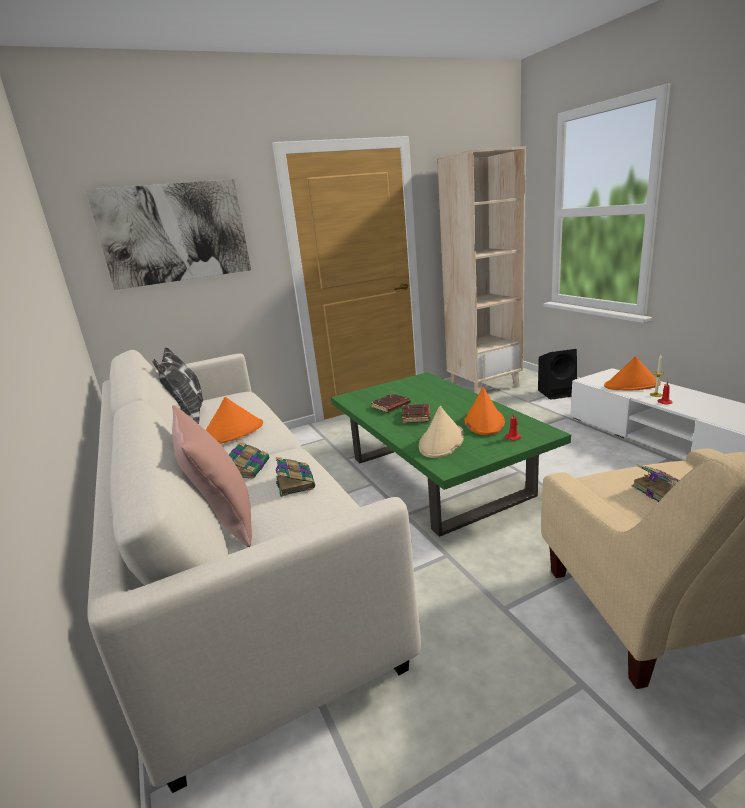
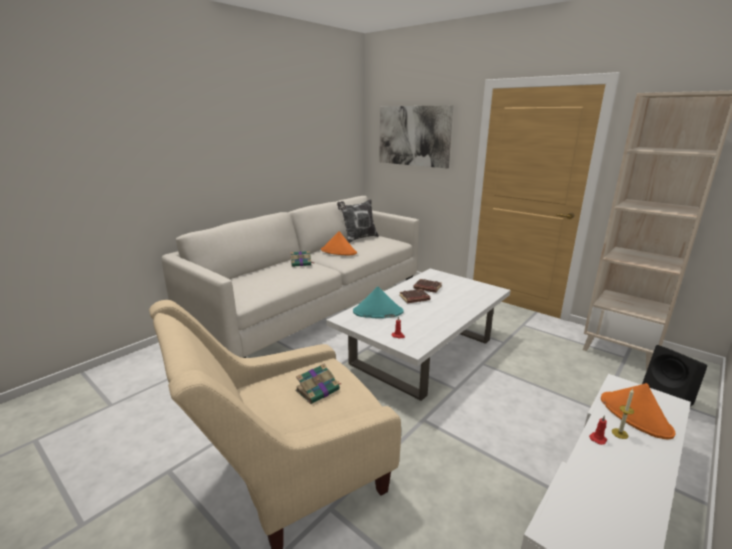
camera: 65 degrees right, 0 degrees up
pink pillow [172,405,252,547] -> none
book [276,457,315,497] -> none
green coffee table [331,372,571,537] -> white coffee table [326,269,510,401]
beige hat [419,406,464,458] -> turquoise hat [353,286,404,319]
orange hat [464,387,505,435] -> none

